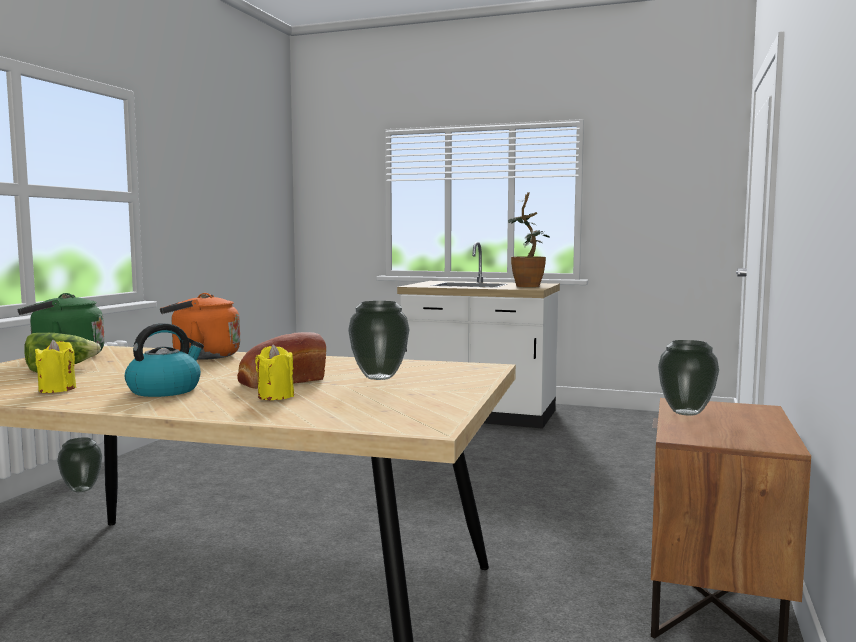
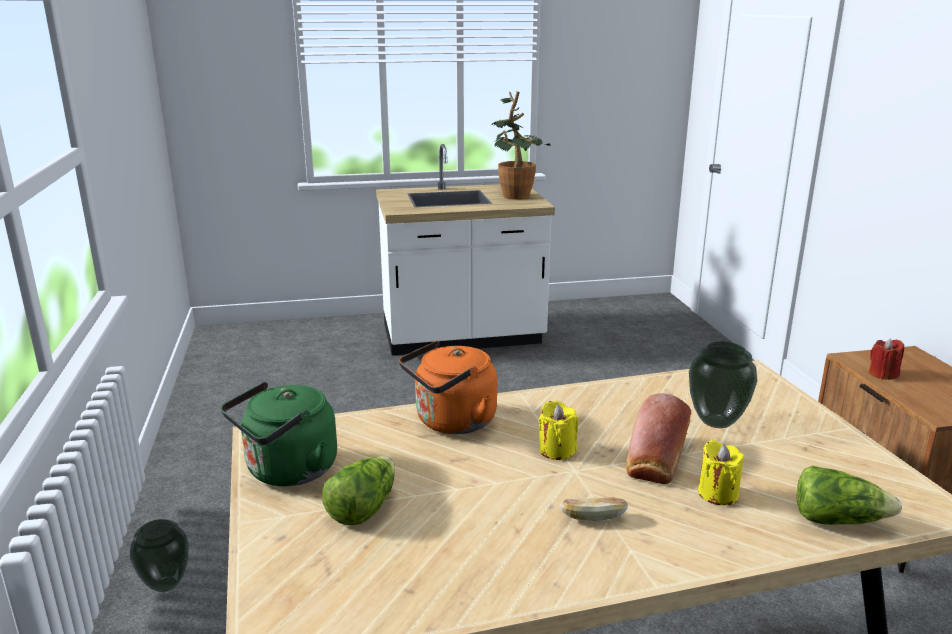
camera: 30 degrees left, 15 degrees up
yellow candle [35,340,76,393] -> yellow candle moved to [539,401,578,460]
kettle [125,323,204,397] -> bread [560,497,628,521]
vase [658,340,719,416] -> red candle [869,338,904,380]
none -> lettuce [797,466,902,525]

